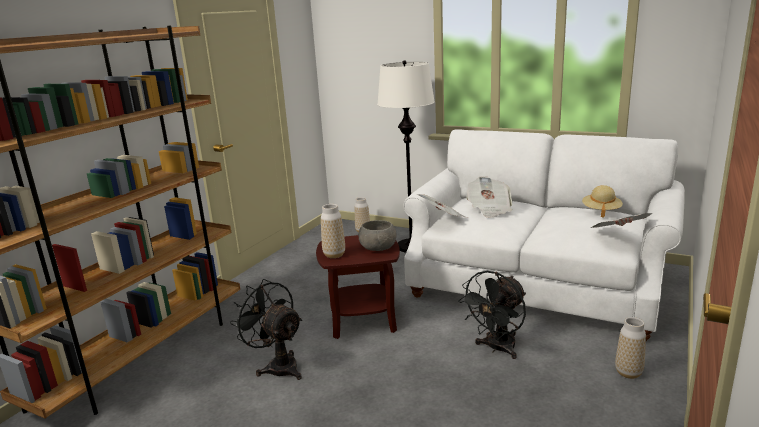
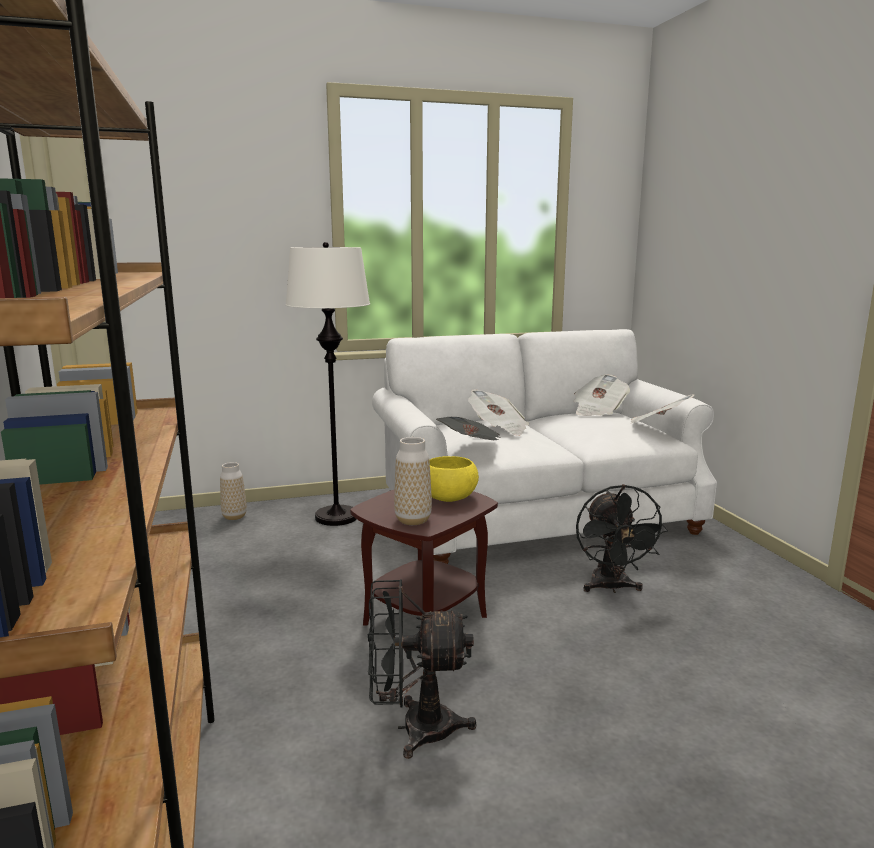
camera: 45 degrees left, 5 degrees down
grey bowl [358,220,397,251] -> yellow bowl [429,456,479,502]
beige hat [582,185,623,218] -> newspaper [573,374,630,416]
vase [615,317,646,379] -> none

